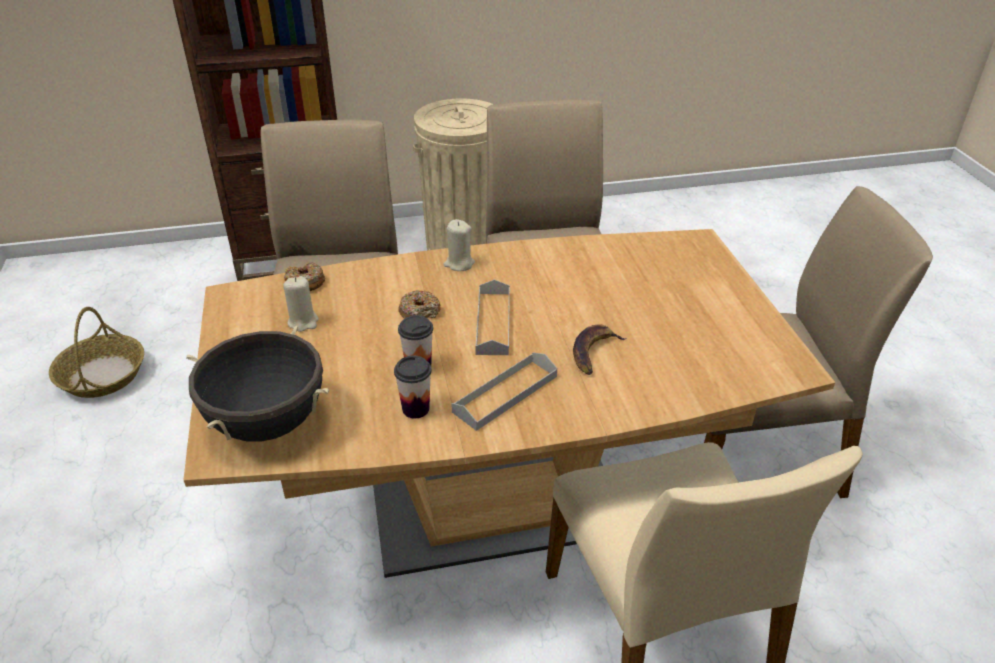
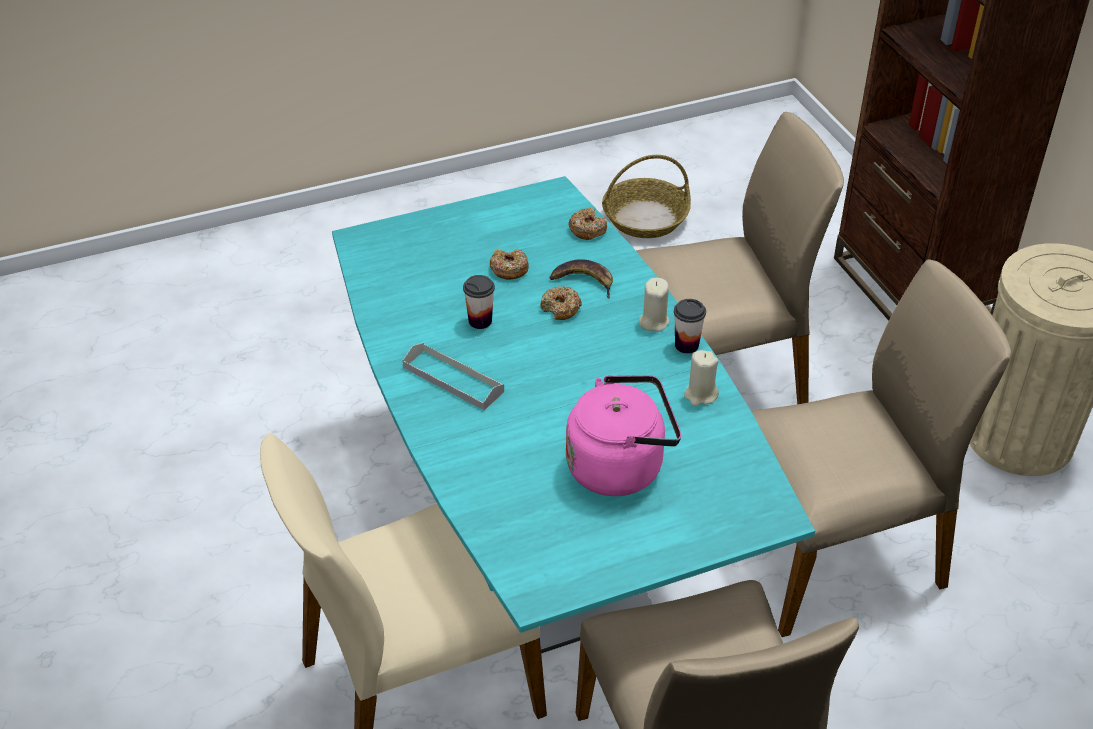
camera: 80 degrees right, 5 degrees up
brown dining table [184,229,835,578] -> turquoise dining table [332,176,815,653]
black cooking pot [186,325,329,442] -> none
beige candle [283,276,319,332] -> beige candle moved to [684,350,719,406]
cup [394,355,432,418] -> cup moved to [674,299,706,354]
grey tray [475,279,510,355] -> none
banana [573,324,627,375] -> banana moved to [549,259,613,299]
none -> donut [490,249,529,280]
none -> pink kettle [566,375,681,496]

